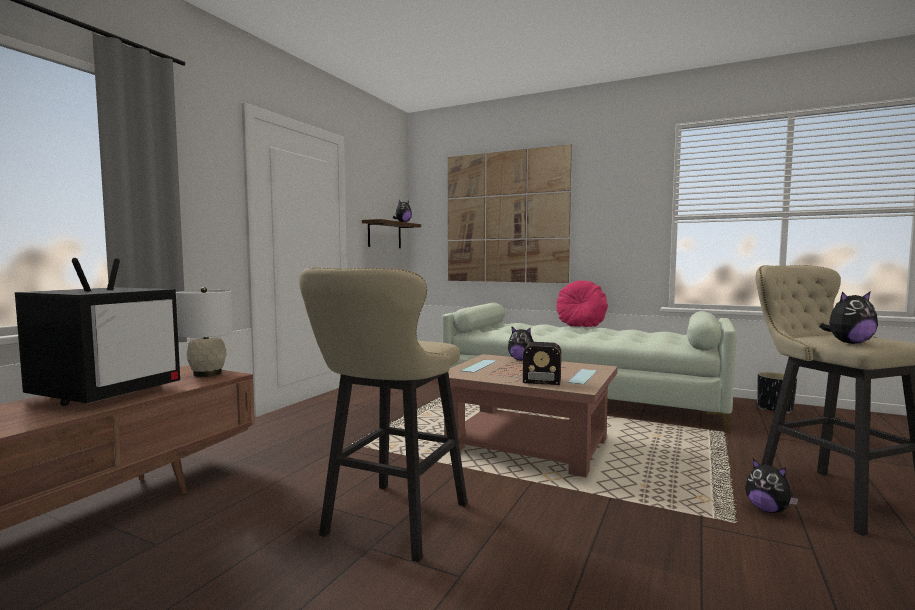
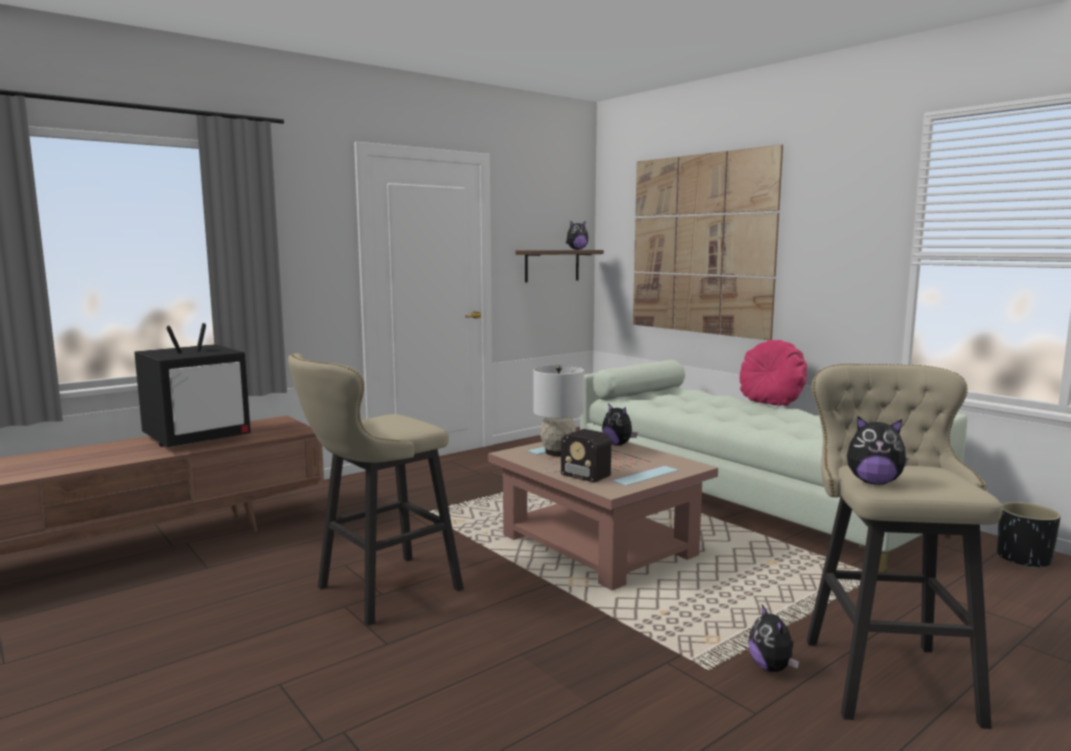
camera: 25 degrees right, 5 degrees up
white table lamp [176,287,233,377] -> white table lamp moved to [533,365,584,456]

